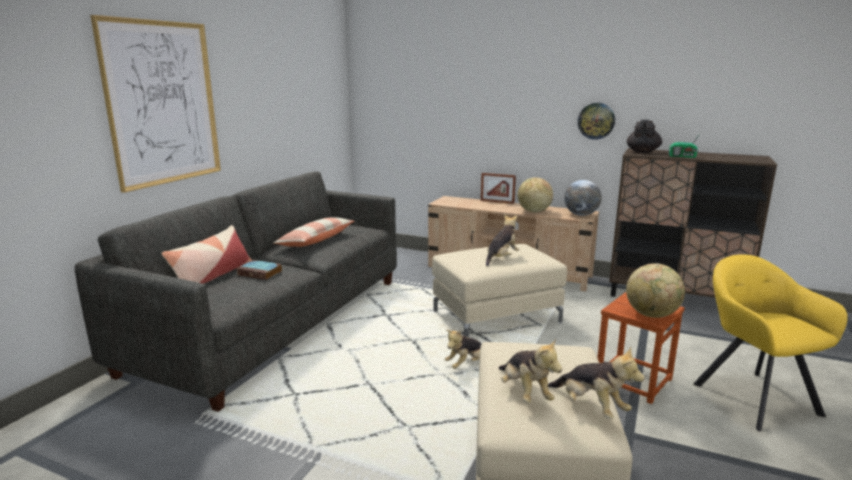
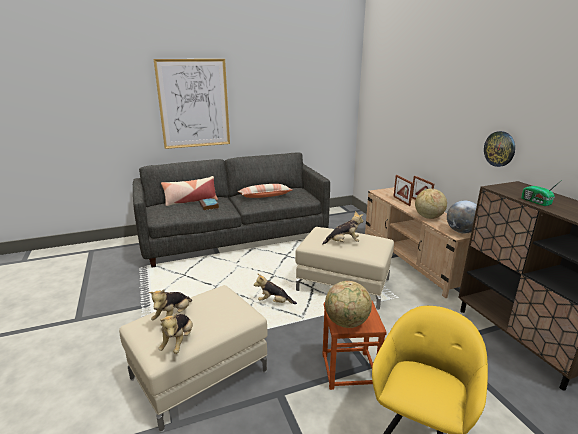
camera: 45 degrees right, 5 degrees up
black teapot [627,120,662,153] -> none
none -> picture frame [393,175,413,206]

